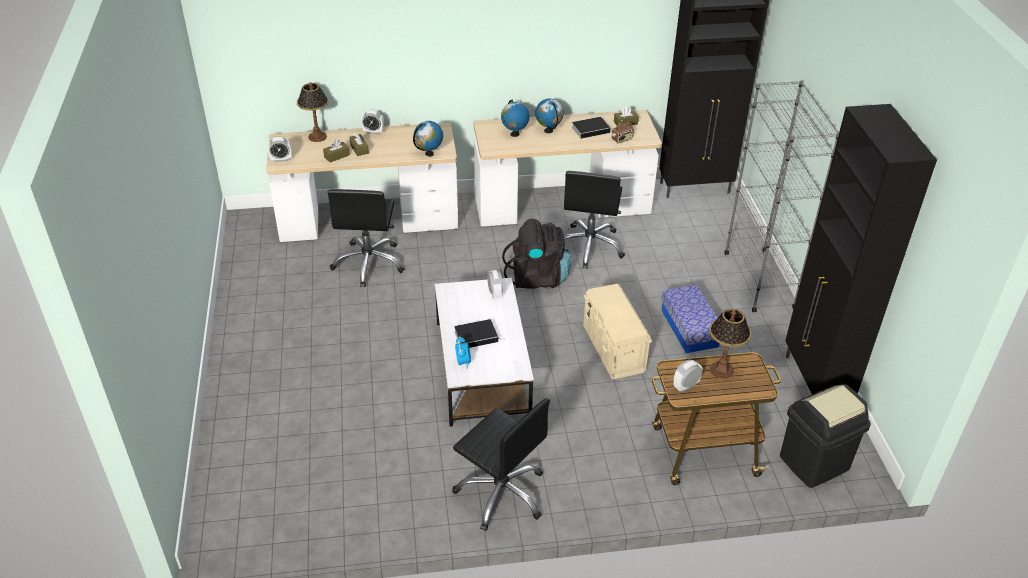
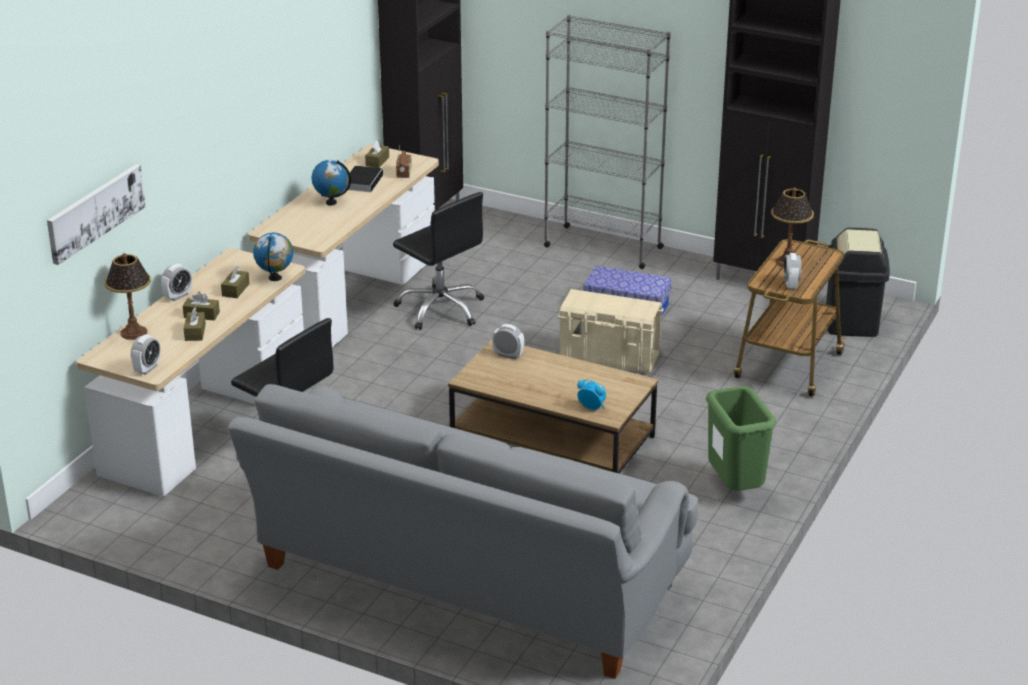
camera: 55 degrees left, 10 degrees down
white coffee table [435,278,534,427] -> brown coffee table [448,340,658,474]
black office chair [452,398,550,531] -> green trash can [706,386,777,491]
book [454,319,505,348] -> none
globe [501,100,530,137] -> none
black backpack [502,219,572,289] -> none
none -> picture [47,164,146,265]
none -> brown tissue box [221,266,249,298]
none -> grey sofa [228,384,698,679]

